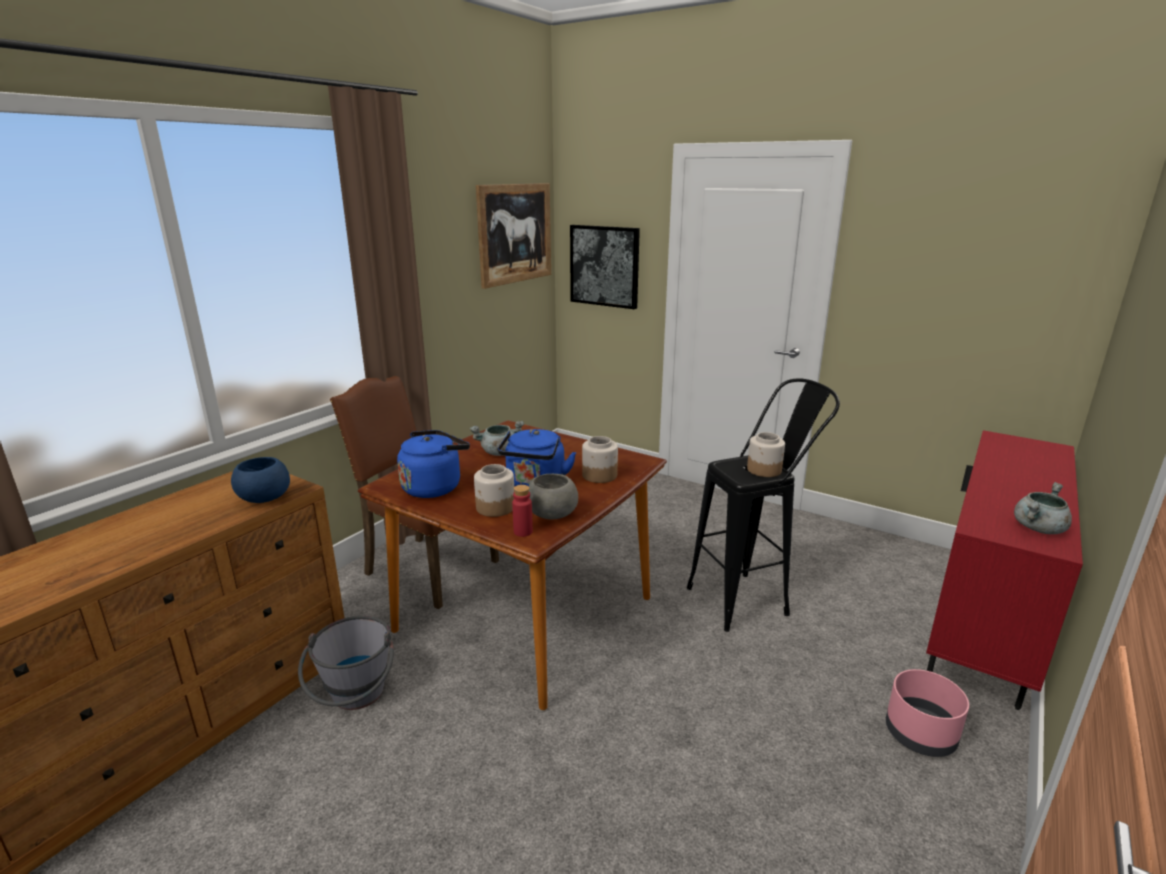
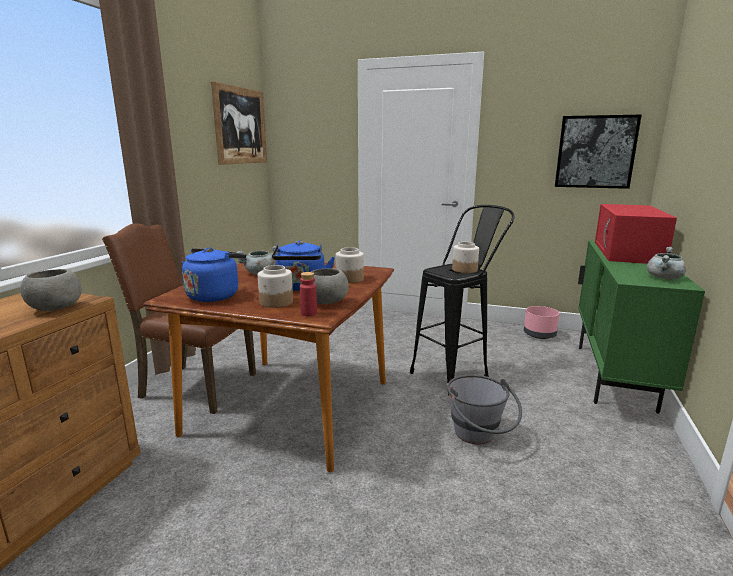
camera: 15 degrees left, 5 degrees down
blue bowl [231,457,290,503] -> grey bowl [20,269,82,311]
grey bucket [298,616,394,710] -> grey bucket moved to [447,375,522,445]
picture [570,225,640,309] -> picture moved to [555,115,641,189]
pink planter [886,669,969,757] -> pink planter moved to [524,306,559,339]
red cabinet [926,430,1083,710] -> green cabinet [578,240,705,414]
none -> red microwave [595,204,677,264]

